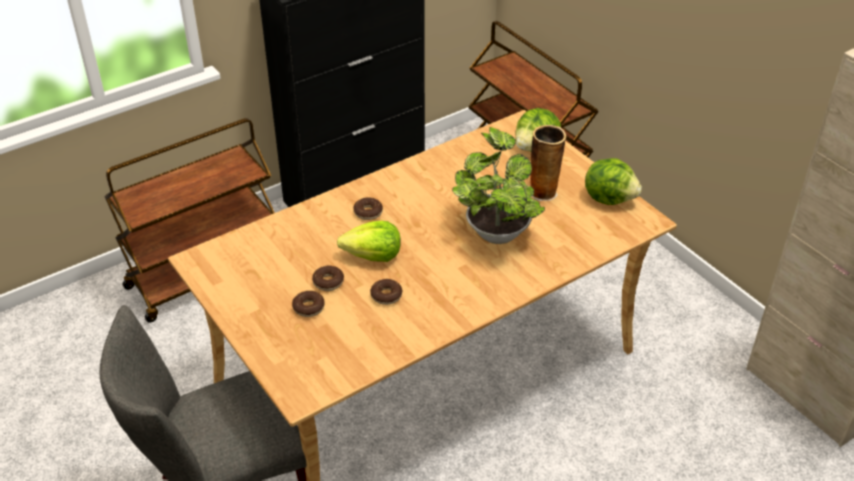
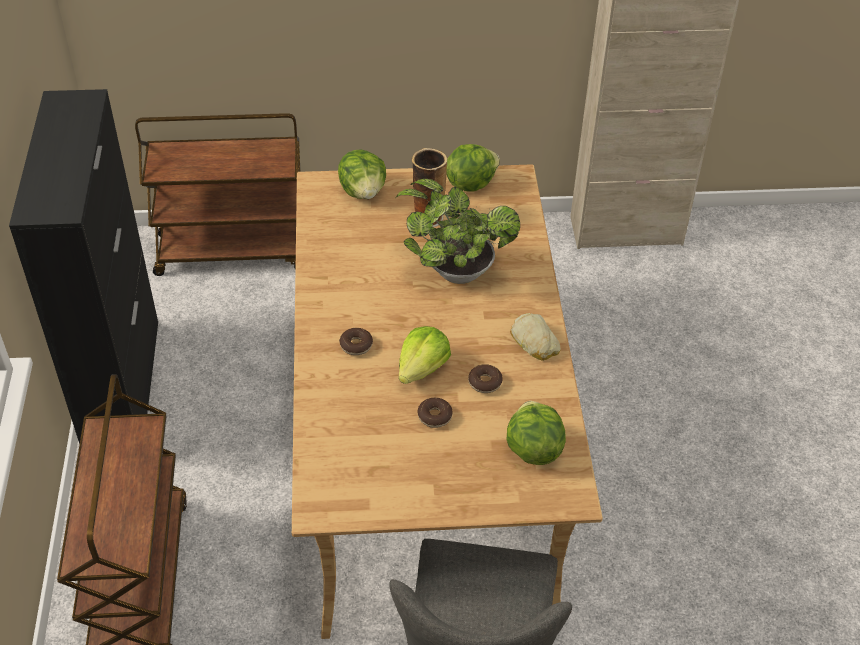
camera: 60 degrees left, 5 degrees up
donut [292,291,325,317] -> none
none -> lettuce [506,401,566,465]
none -> bread [510,313,561,361]

